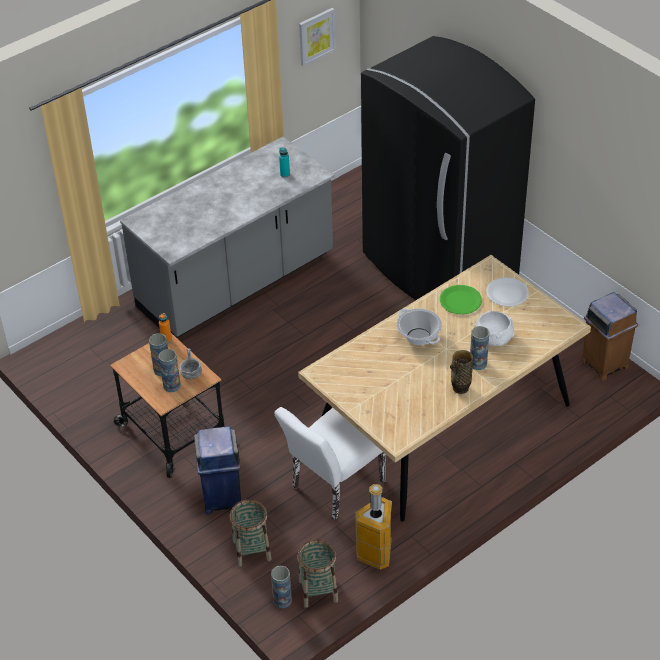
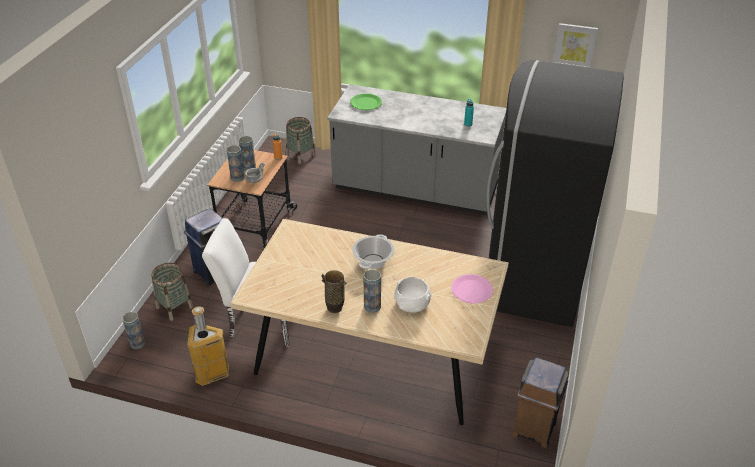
camera: 55 degrees right, 5 degrees down
basket [297,540,338,608] -> basket moved to [286,117,316,164]
green plate [440,285,482,314] -> green plate moved to [350,93,382,110]
white plate [486,277,529,307] -> pink plate [451,274,493,304]

